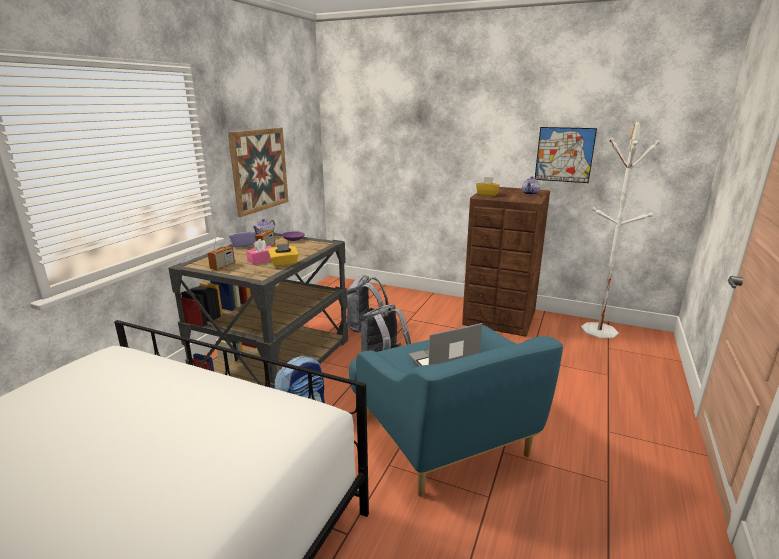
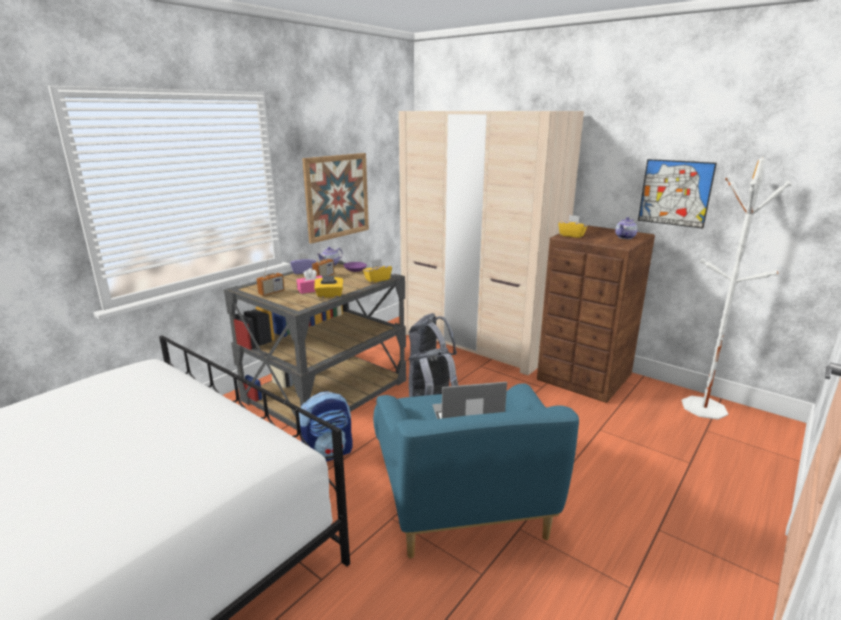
camera: 15 degrees right, 0 degrees up
none -> yellow tissue box [363,259,392,283]
none -> beige wardrobe [399,111,584,375]

